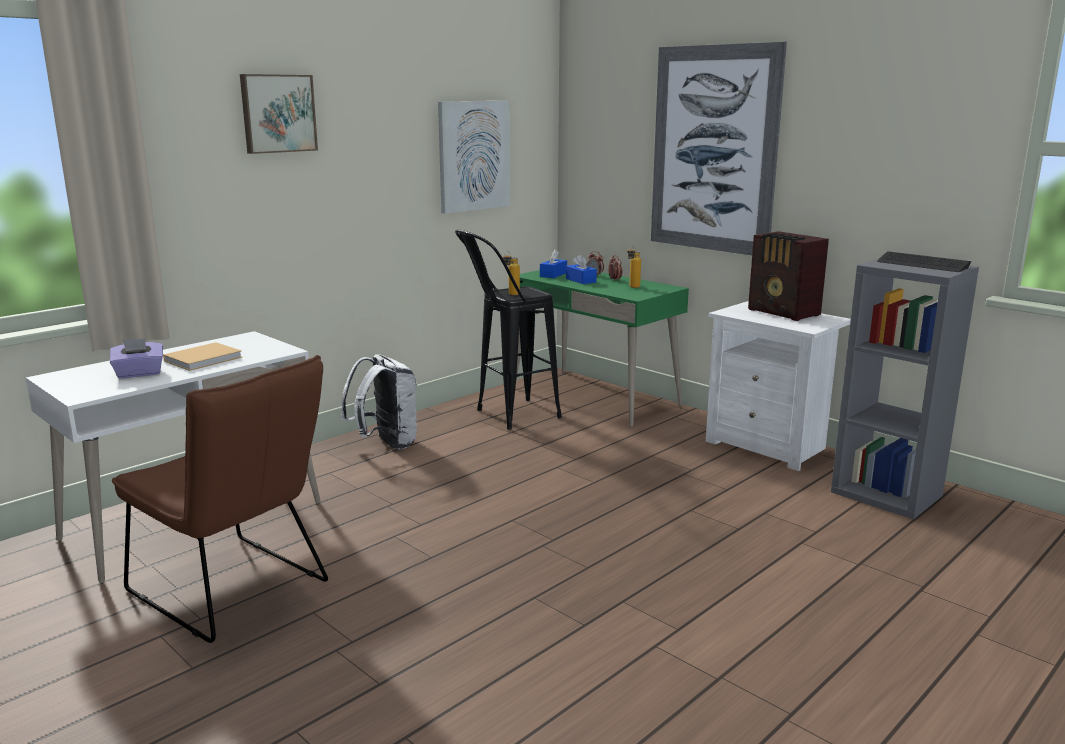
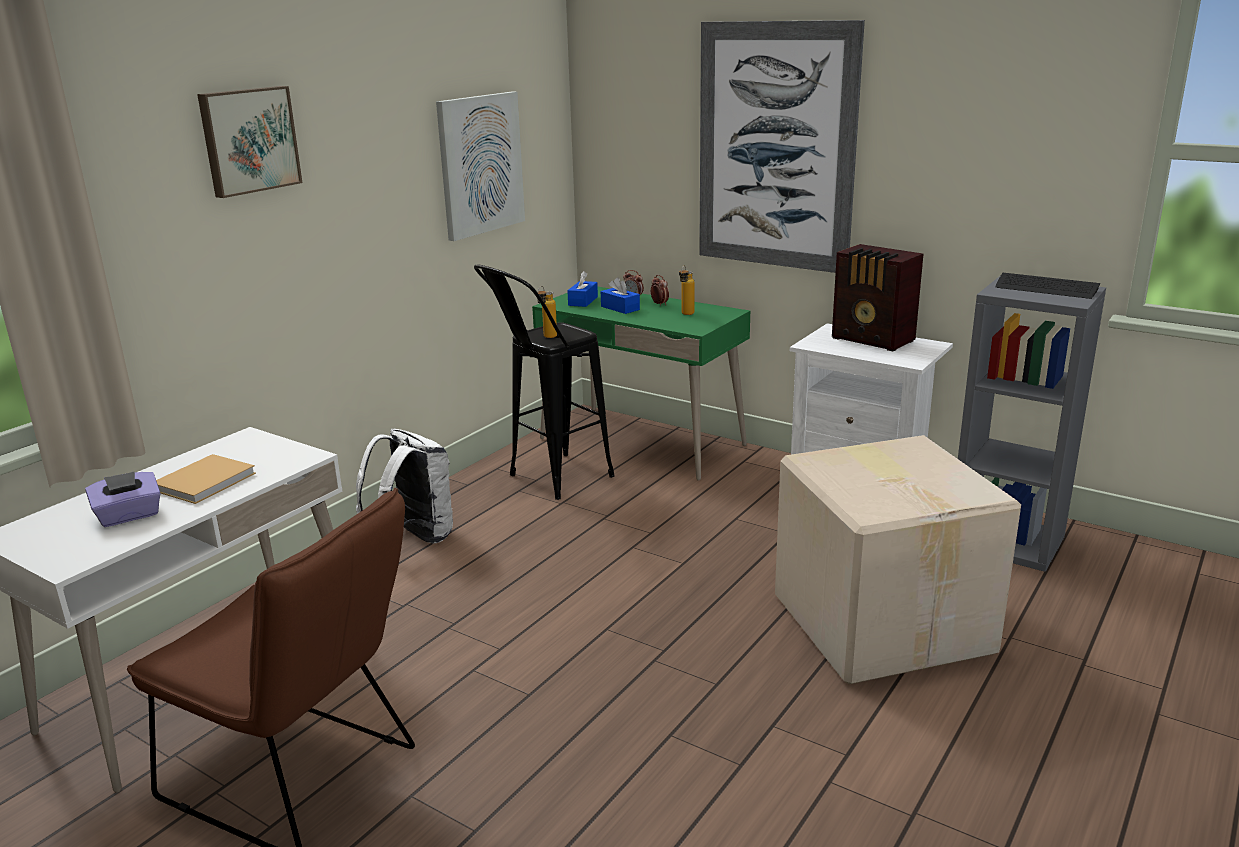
camera: 10 degrees left, 5 degrees up
none -> cardboard box [775,435,1021,685]

